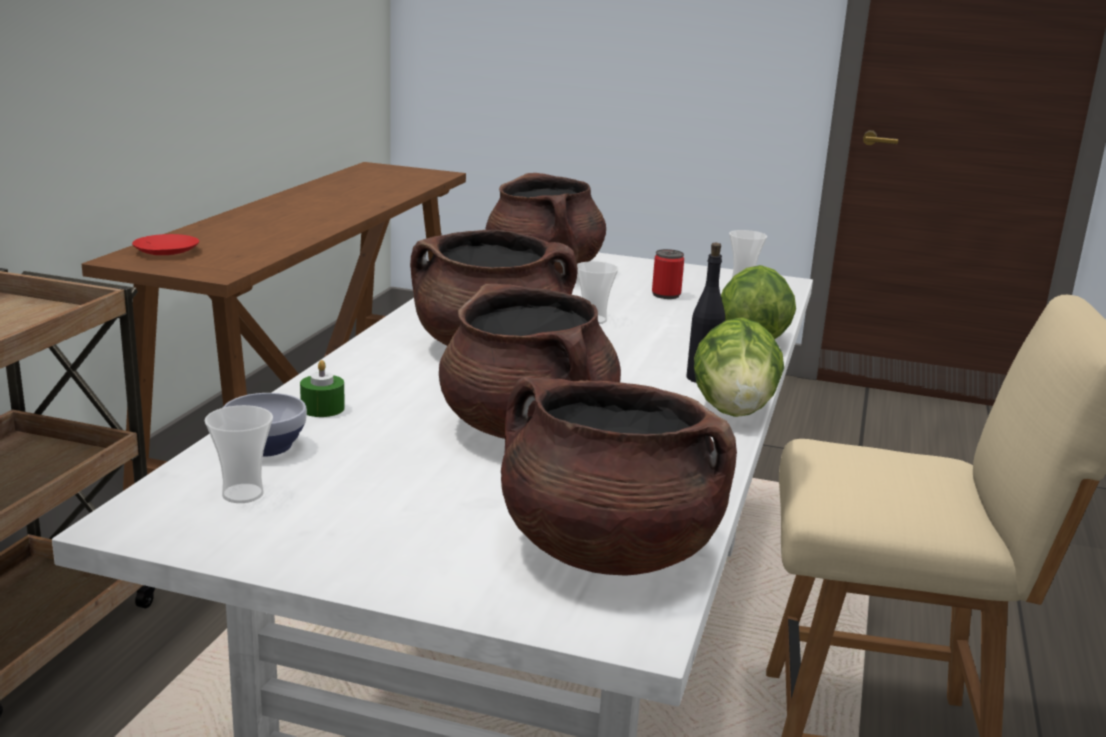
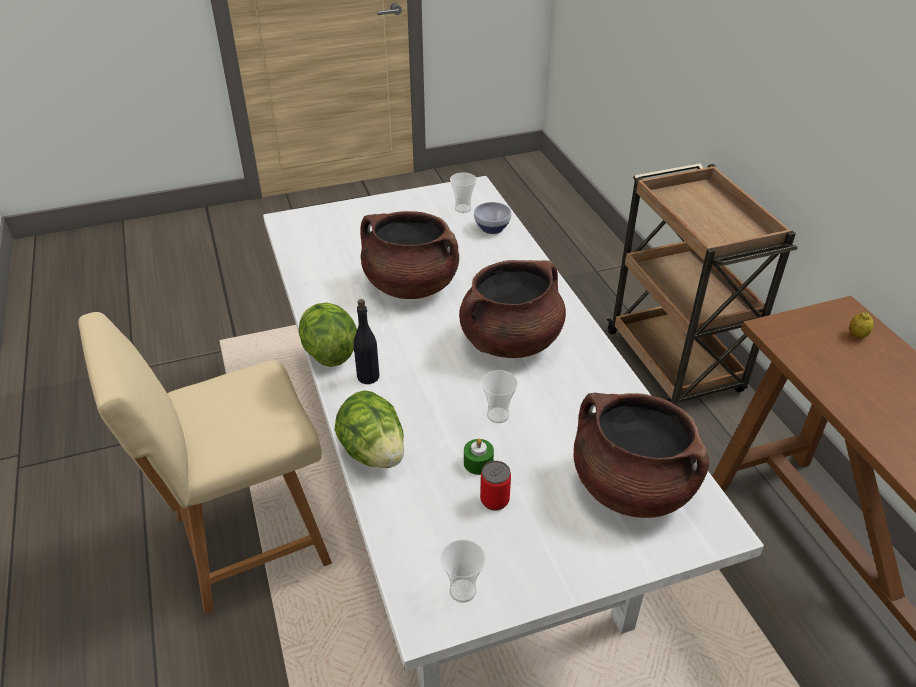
camera: 145 degrees right, 20 degrees up
red plate [132,234,199,255] -> lemon [849,312,874,338]
green candle [300,360,345,417] -> green candle moved to [464,438,494,475]
brown cooking pot [501,377,737,576] -> none

